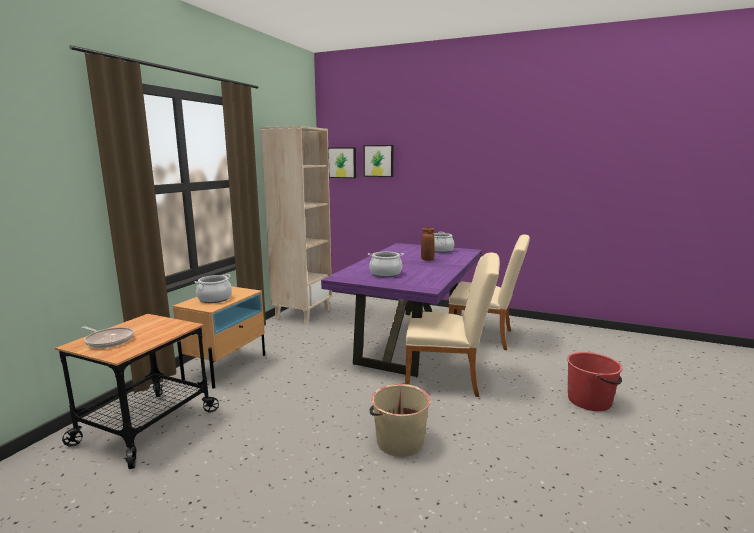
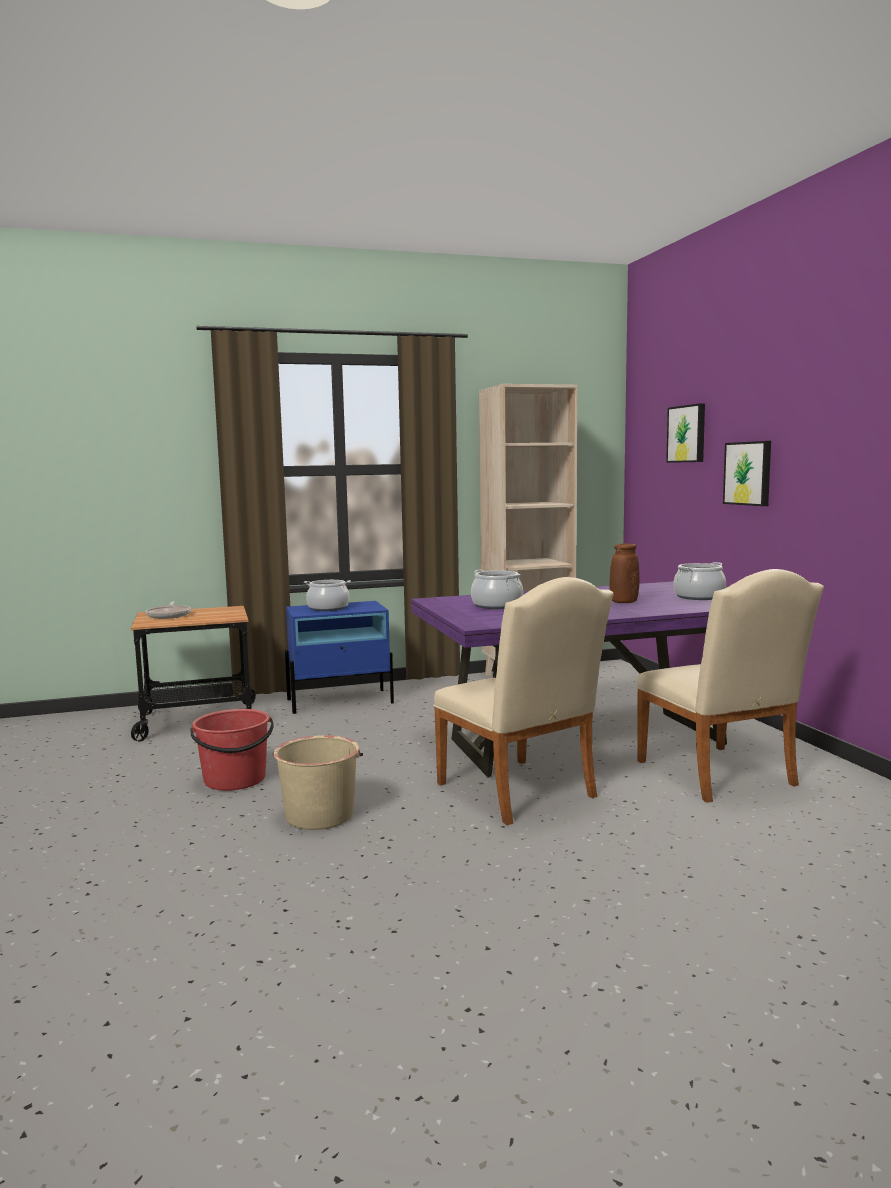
camera: 50 degrees right, 5 degrees down
beige nightstand [173,286,265,389] -> blue nightstand [285,601,394,714]
picture [328,147,356,178] -> picture moved to [723,441,771,506]
red bucket [567,352,622,411] -> red bucket moved to [190,709,274,791]

